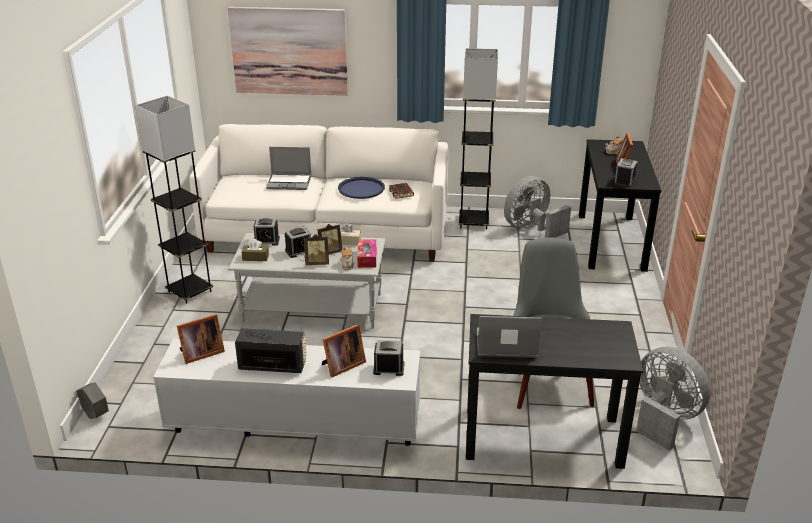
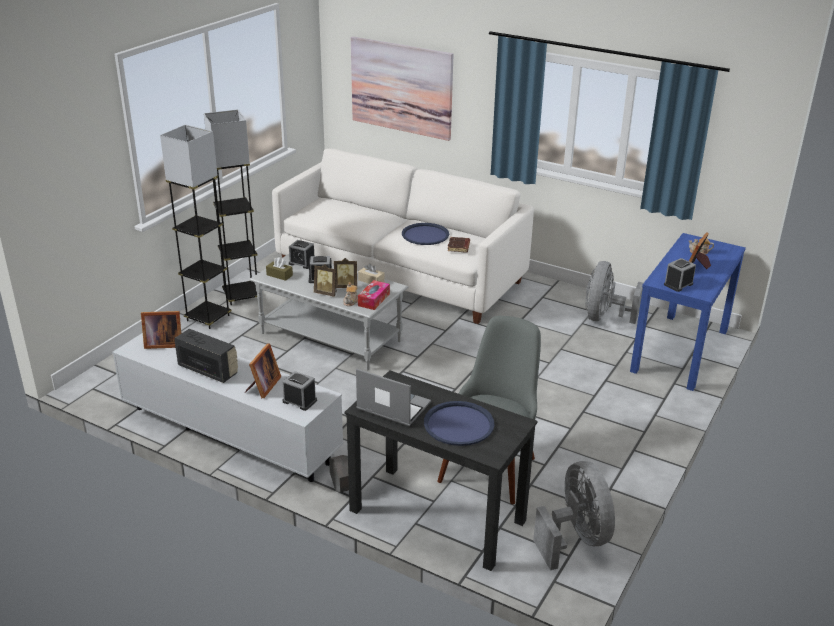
camera: 25 degrees right, 0 degrees up
grey planter [76,382,109,419] -> grey planter moved to [329,455,349,493]
laptop [266,147,311,190] -> none
picture frame [322,324,366,377] -> picture frame turned 60 degrees counterclockwise [245,343,281,398]
grey floor lamp [459,48,498,230] -> grey floor lamp moved to [160,125,232,329]
grey fan [504,176,571,238] -> grey fan turned 60 degrees counterclockwise [586,261,643,324]
black console table [579,139,661,272] -> blue console table [630,233,746,391]
none -> blue tray [424,401,494,446]

